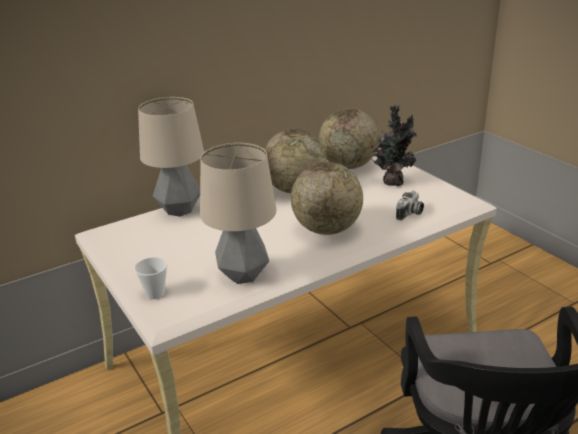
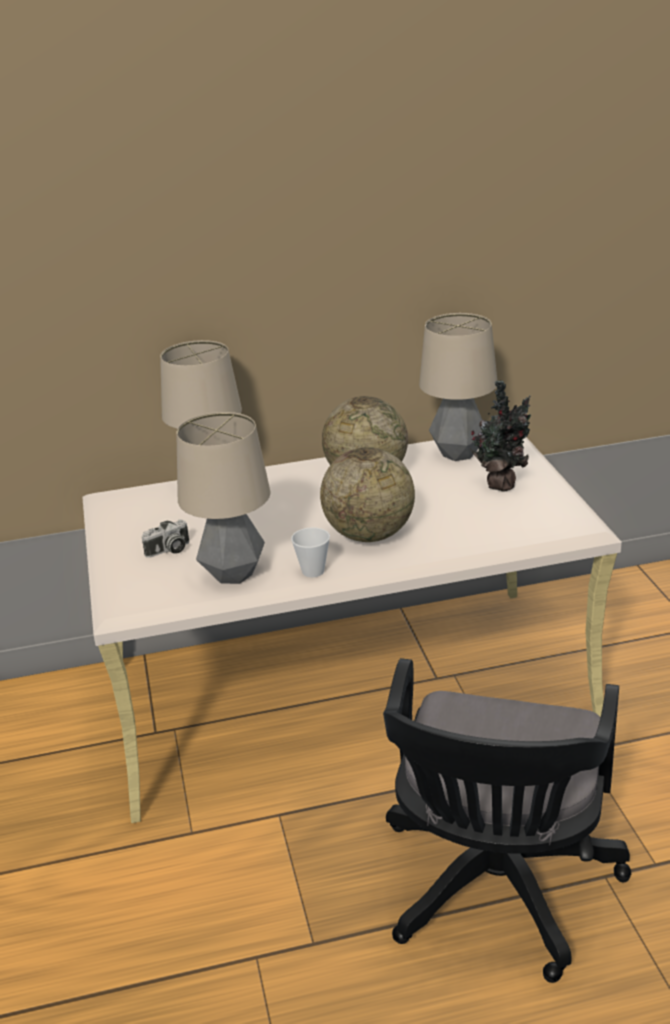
camera: 20 degrees right, 0 degrees up
cup [134,257,167,299] -> cup moved to [291,528,330,577]
globe [319,108,379,169] -> table lamp [419,313,497,461]
camera [396,190,424,221] -> camera moved to [142,519,189,558]

